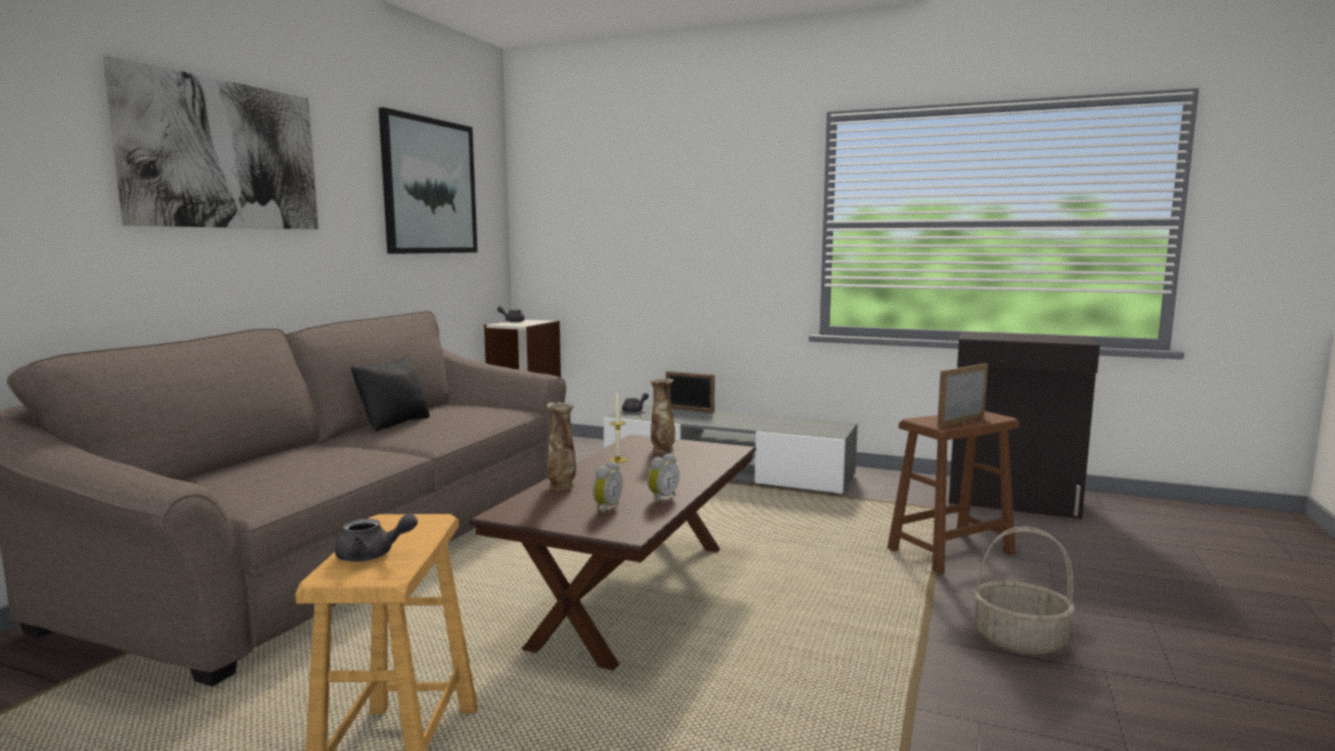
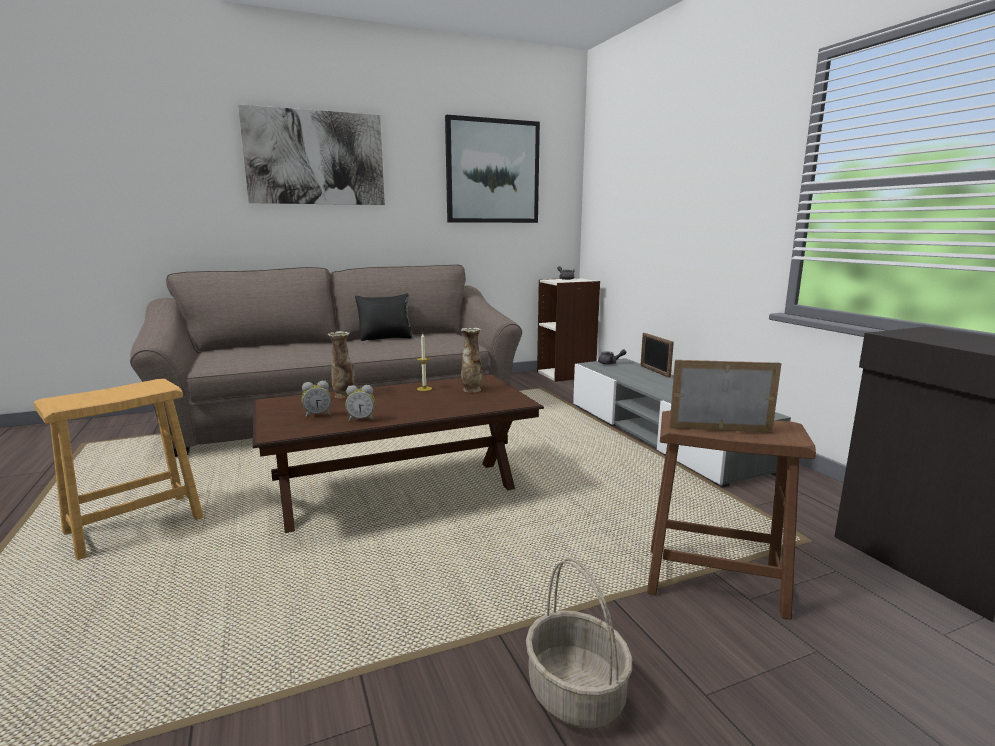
camera: 45 degrees right, 5 degrees up
grey teapot [335,513,418,562] -> none

